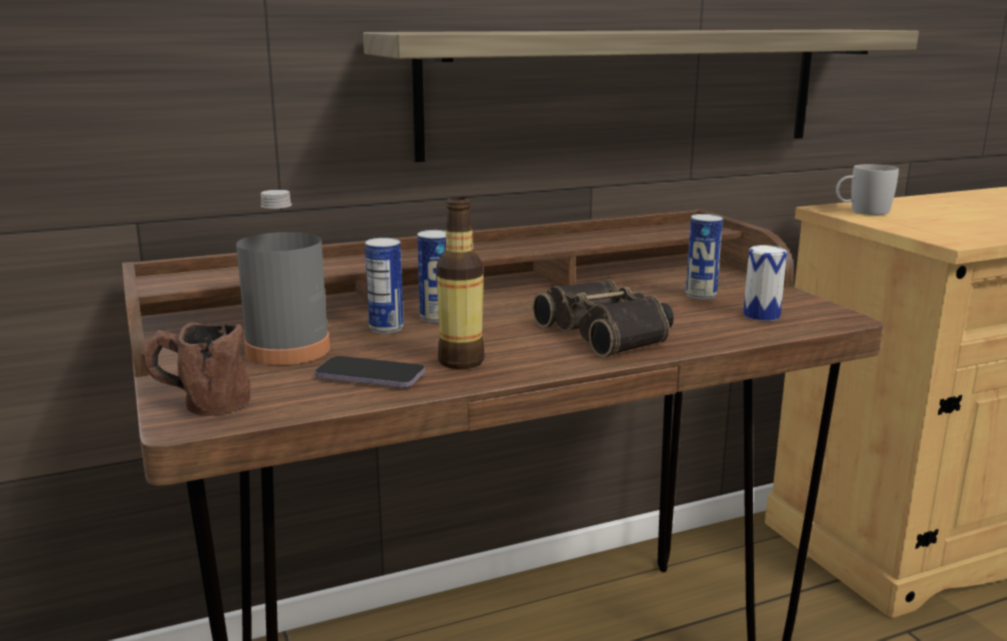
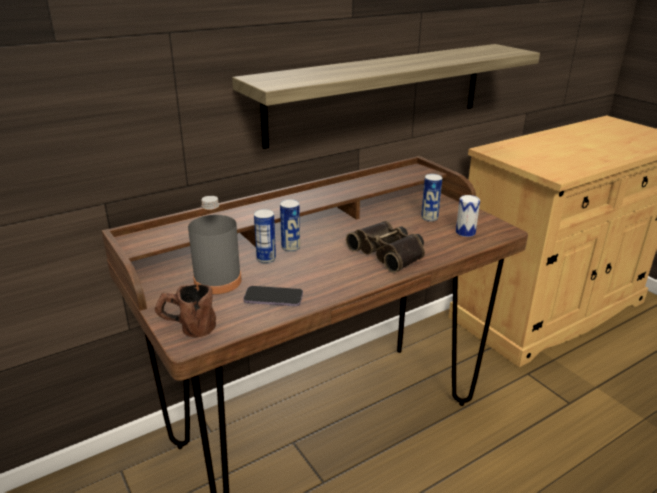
camera: 10 degrees left, 10 degrees up
bottle [437,197,485,369] -> none
white mug [836,164,899,215] -> none

